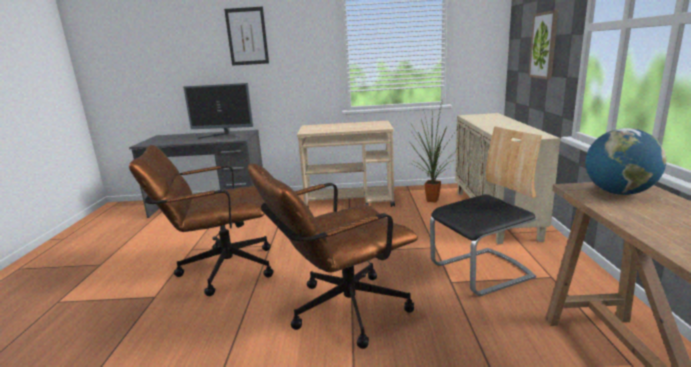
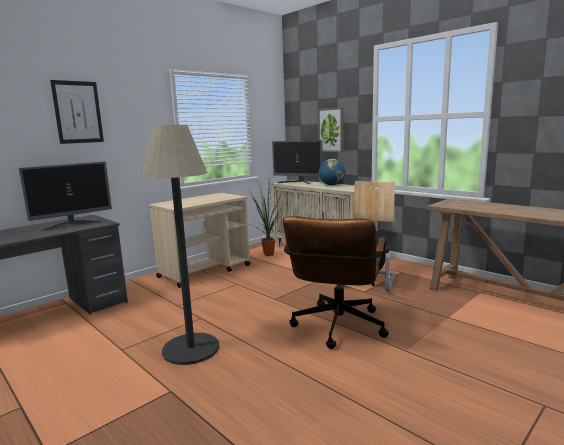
camera: 45 degrees left, 5 degrees down
brown office chair [129,145,274,296] -> floor lamp [141,125,219,365]
globe [585,128,666,195] -> globe moved to [319,159,346,186]
none -> monitor [272,140,323,184]

